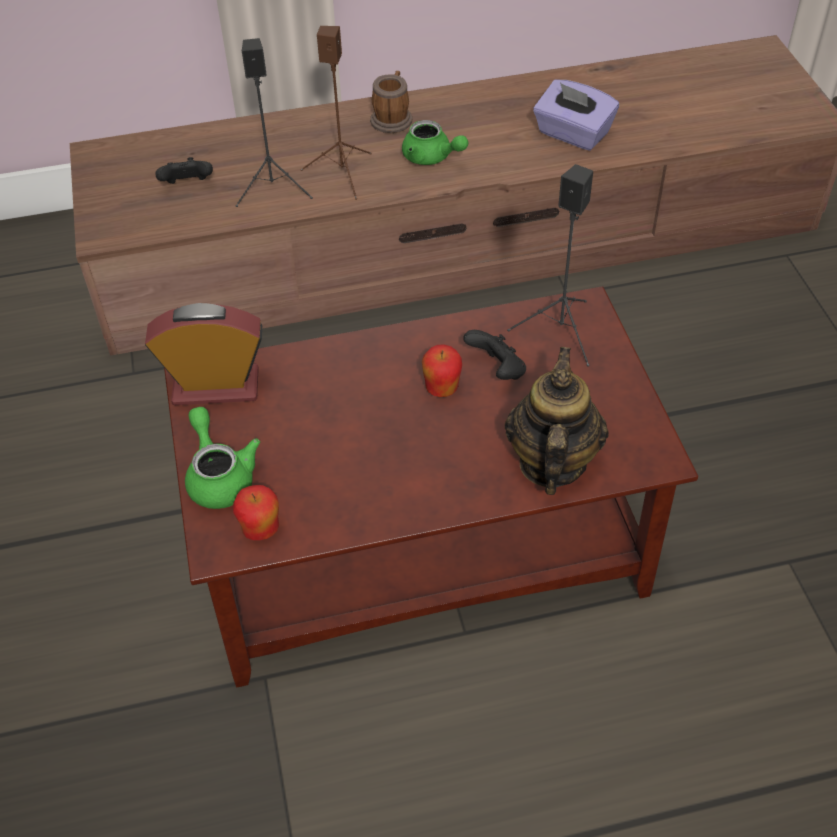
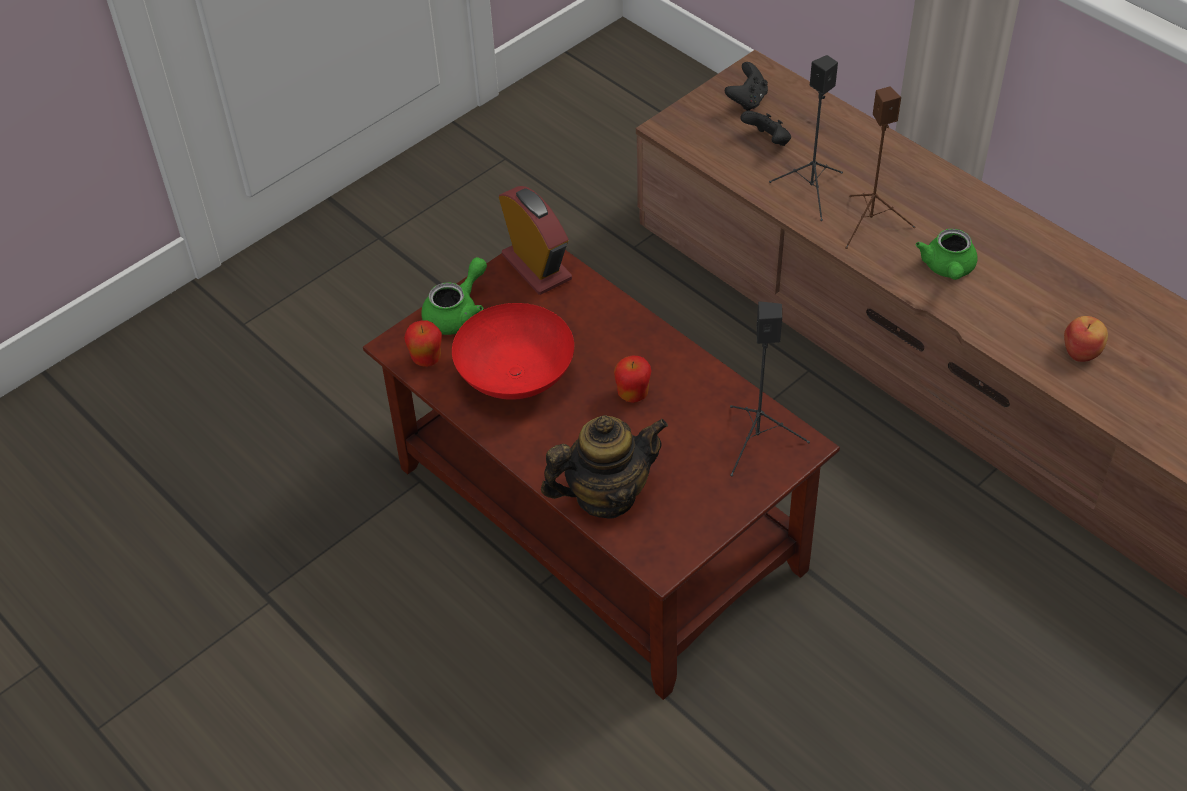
camera: 60 degrees right, 0 degrees up
mug [370,71,412,133] -> none
black game controller [463,330,526,380] -> black game controller moved to [725,62,768,111]
purple tissue box [533,80,619,151] -> apple [1064,316,1108,362]
none -> red bowl [452,303,574,400]

